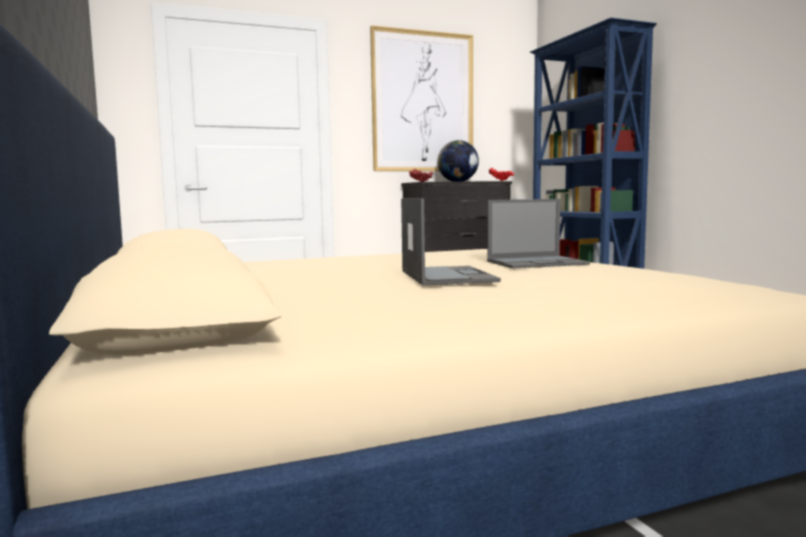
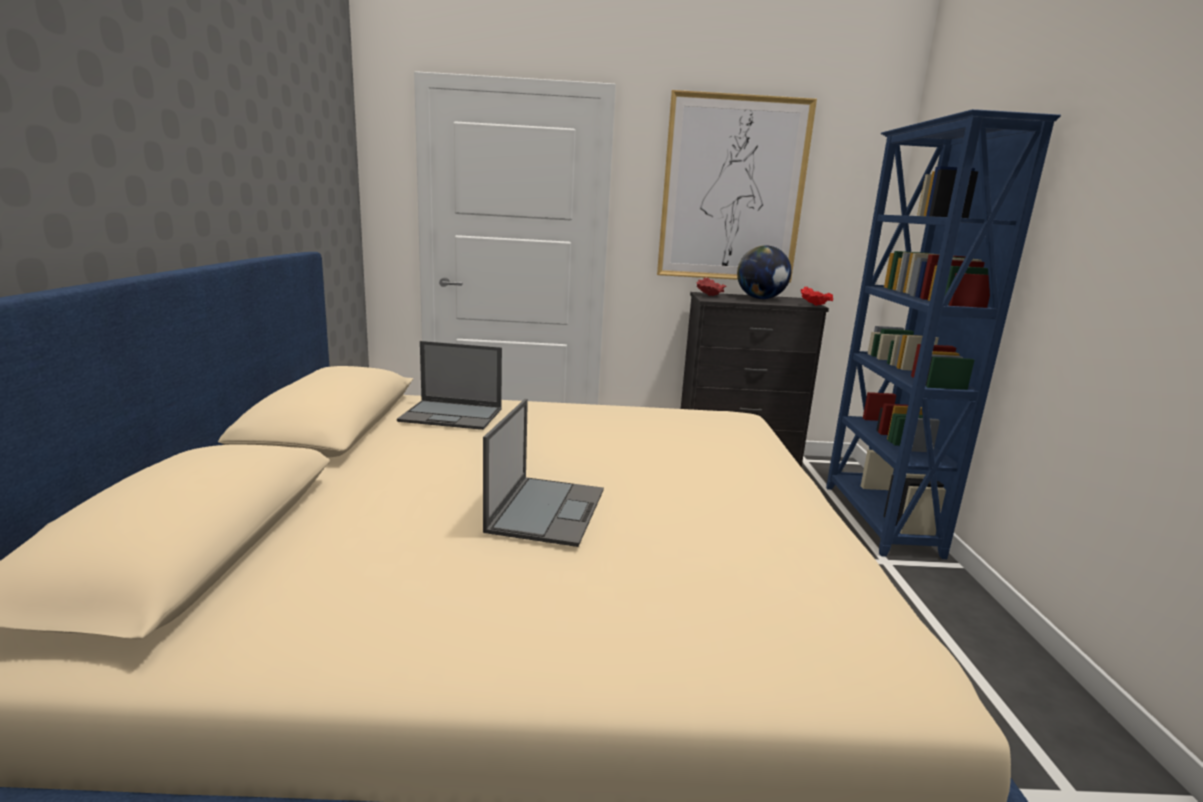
camera: 20 degrees right, 10 degrees up
laptop [487,199,590,269] -> laptop moved to [397,341,502,430]

